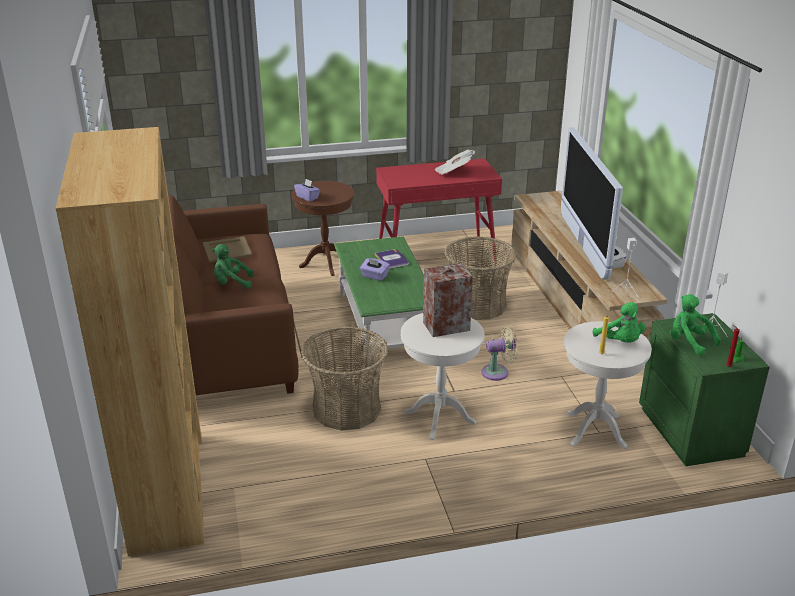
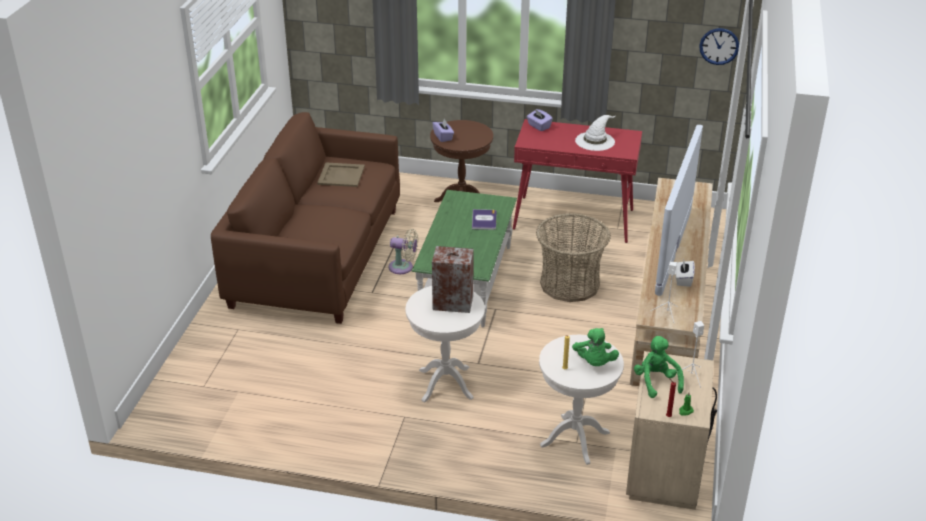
camera: 25 degrees right, 5 degrees up
brown bookcase [56,127,205,556] -> none
green plush toy [212,244,254,289] -> none
basket [301,327,389,431] -> none
purple tissue box [360,258,390,281] -> purple tissue box moved to [527,109,553,131]
newspaper [435,150,475,175] -> white hat [575,115,615,151]
beige fan [481,326,518,381] -> beige fan moved to [389,229,418,274]
green nightstand [639,313,770,466] -> beige nightstand [626,351,717,510]
none -> wall clock [699,28,739,65]

